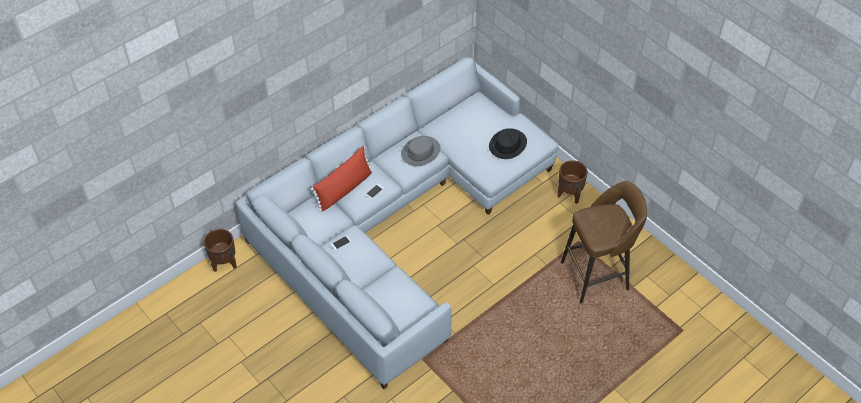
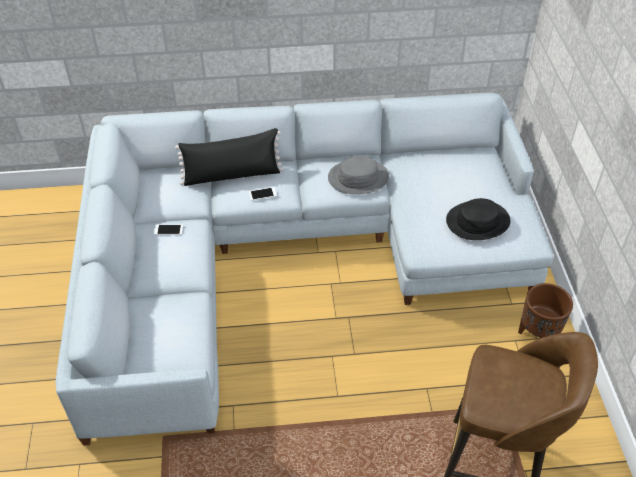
camera: 35 degrees right, 5 degrees down
brown planter [204,229,237,272] -> none
red pillow [311,146,373,212] -> black pillow [175,128,283,186]

